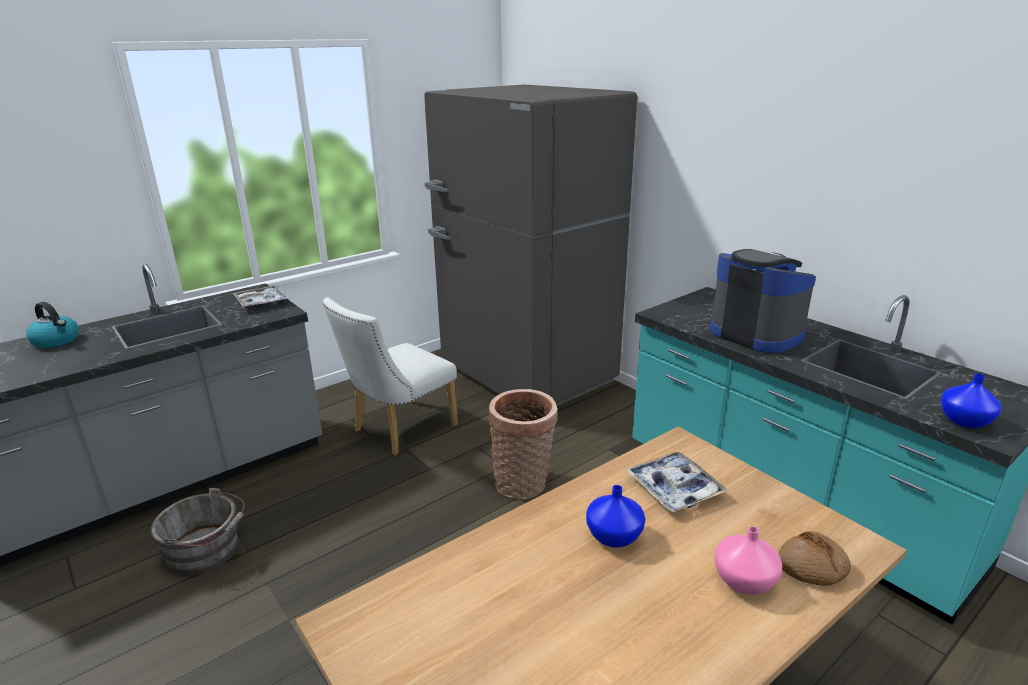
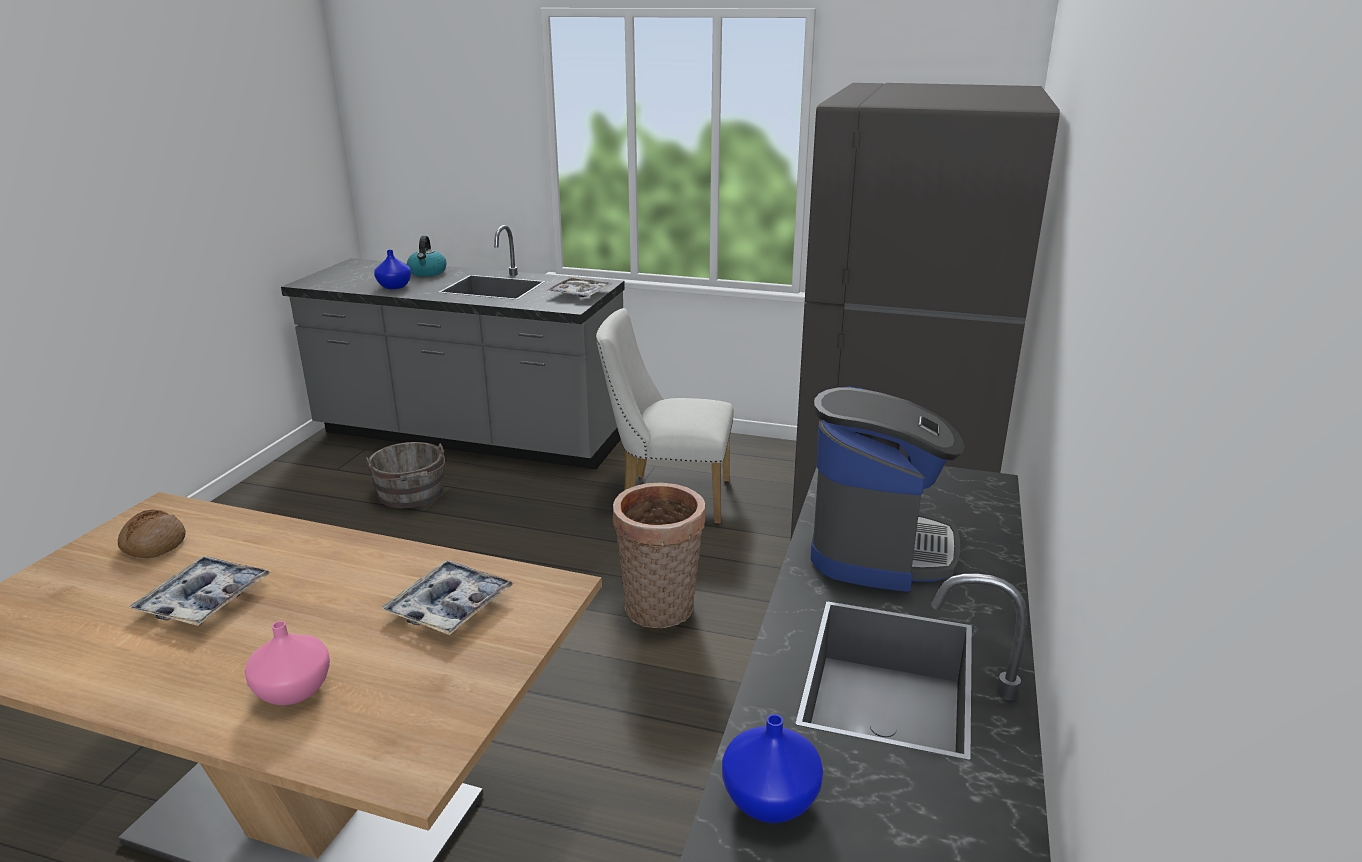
camera: 55 degrees right, 0 degrees up
blue vase [586,485,645,548] -> blue vase moved to [374,250,411,289]
bread [778,531,851,586] -> bread moved to [118,510,186,558]
none -> tray [129,556,272,626]

